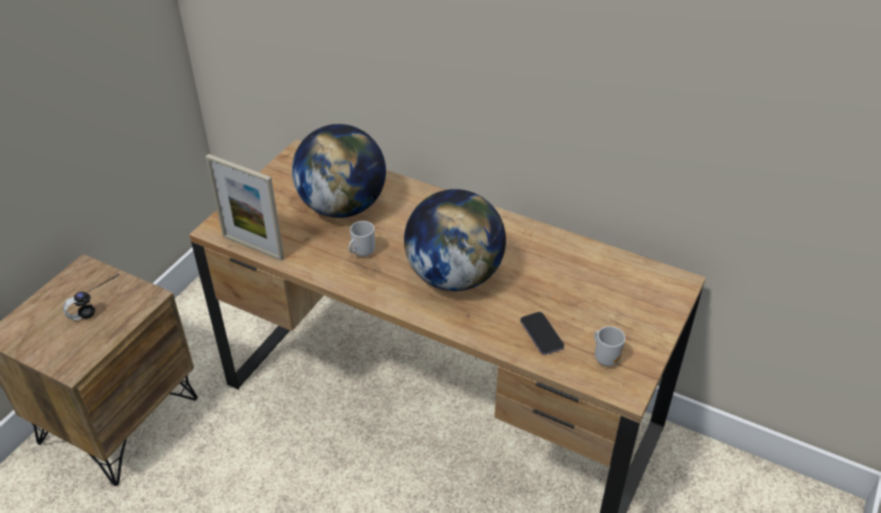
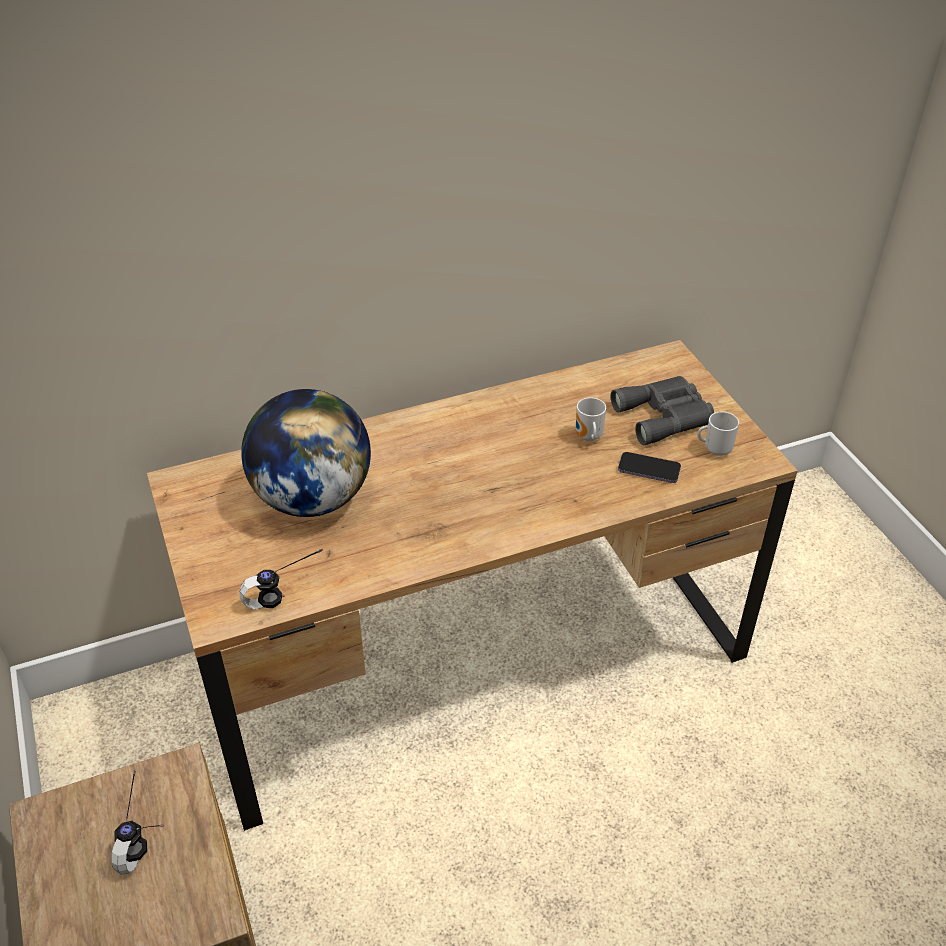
camera: 50 degrees left, 0 degrees up
picture frame [205,154,284,261] -> headphones [239,549,323,609]
mug [349,221,375,257] -> mug moved to [575,397,606,441]
globe [404,189,506,291] -> none
none -> grey binoculars [611,376,714,445]

